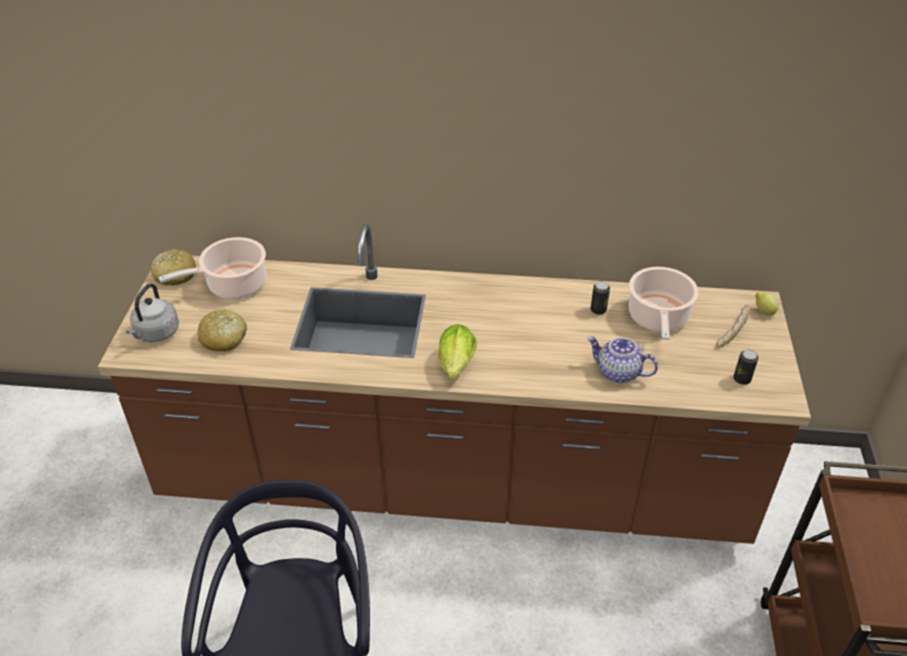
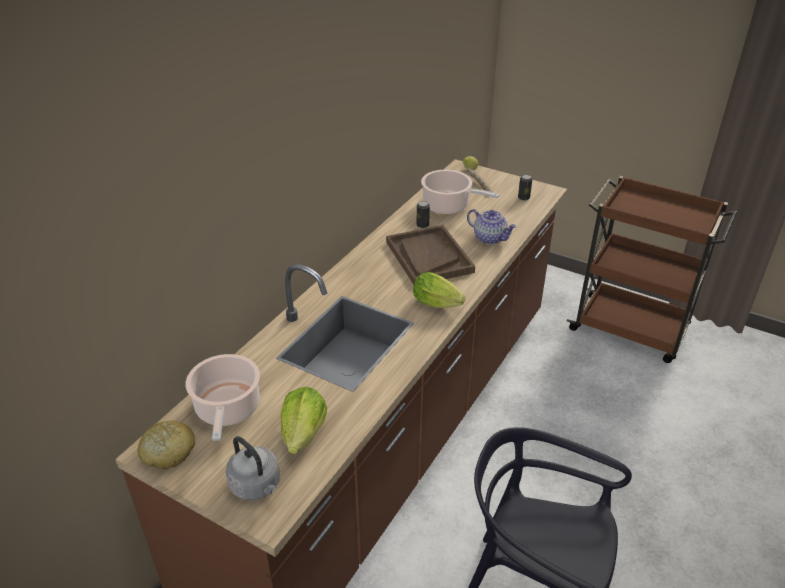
camera: 65 degrees left, 5 degrees down
bread [198,310,247,351] -> lettuce [281,387,327,454]
teapot [587,336,658,383] -> teapot turned 105 degrees counterclockwise [467,209,517,244]
none -> brown tray [386,225,475,284]

